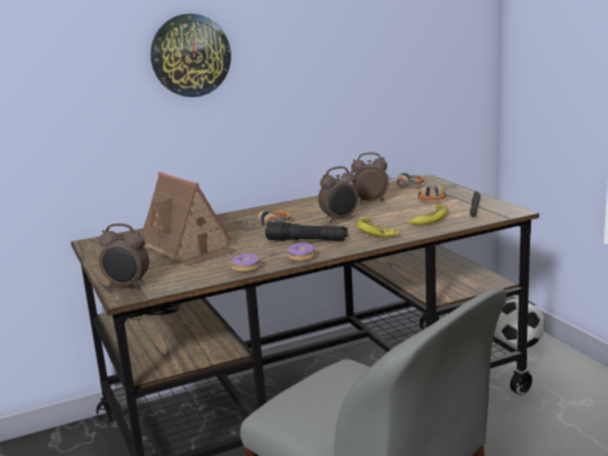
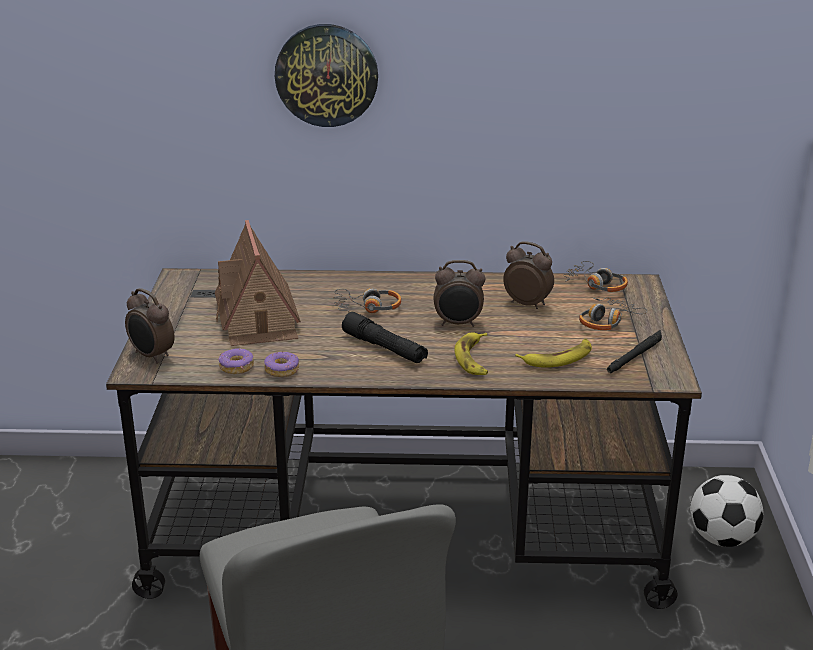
camera: 25 degrees right, 10 degrees up
donut [287,243,316,261] -> donut moved to [218,349,254,374]

